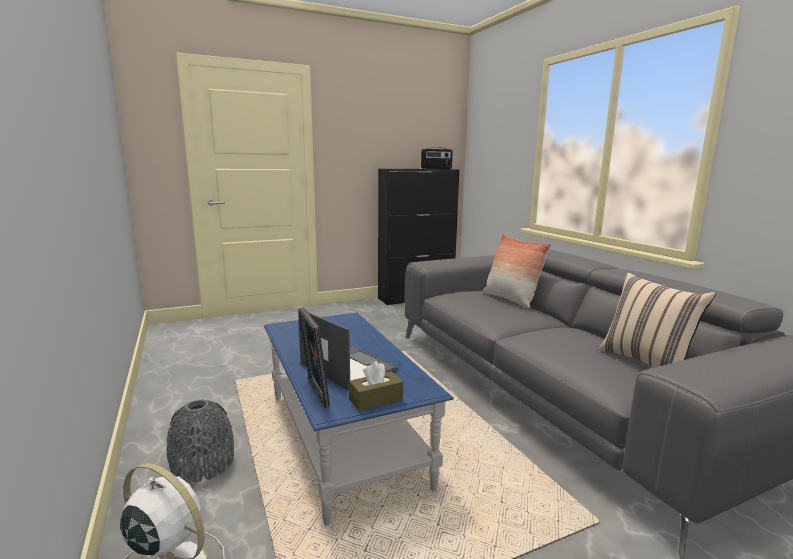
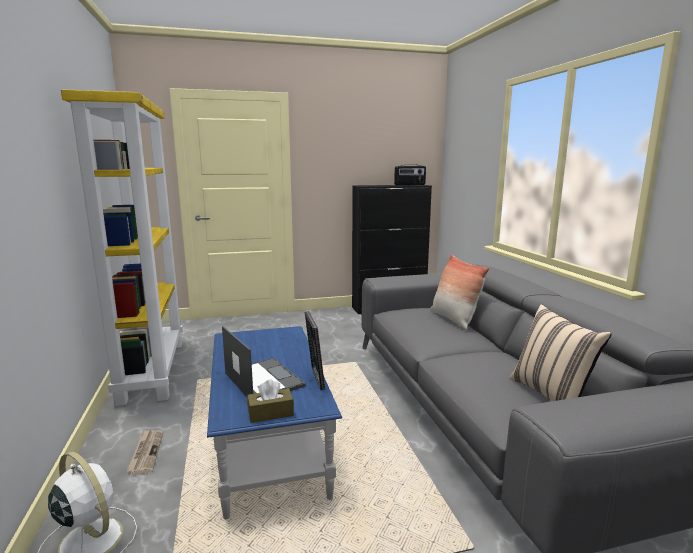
camera: 10 degrees right, 0 degrees up
grey vase [167,400,234,482] -> newspaper [126,430,163,475]
picture frame [298,308,330,408] -> picture frame moved to [305,311,325,390]
none -> yellow bookcase [61,89,183,406]

